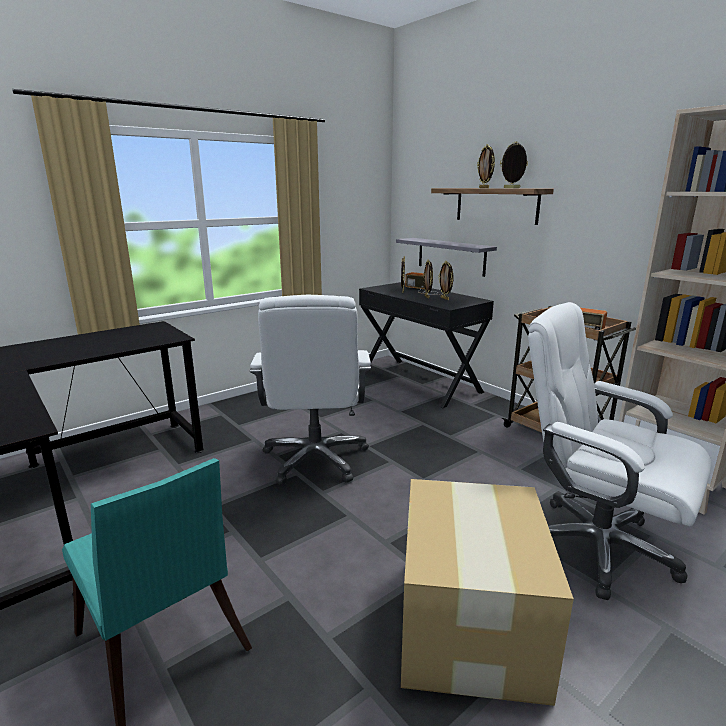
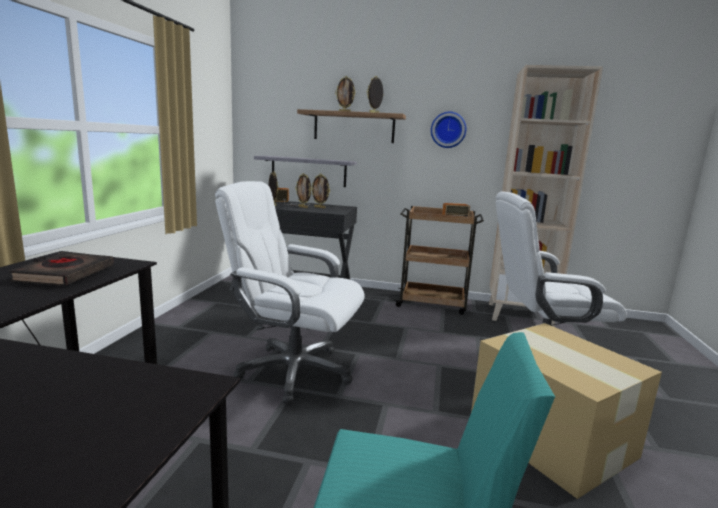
camera: 40 degrees left, 5 degrees down
white office chair [250,295,371,485] -> white office chair turned 150 degrees clockwise [215,181,364,404]
none -> black book [9,252,114,286]
none -> wall clock [431,112,467,148]

